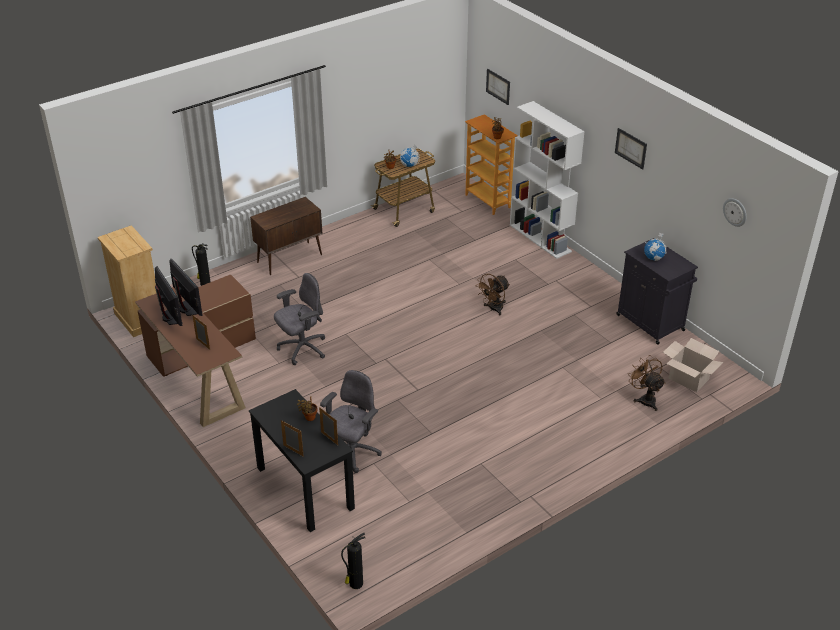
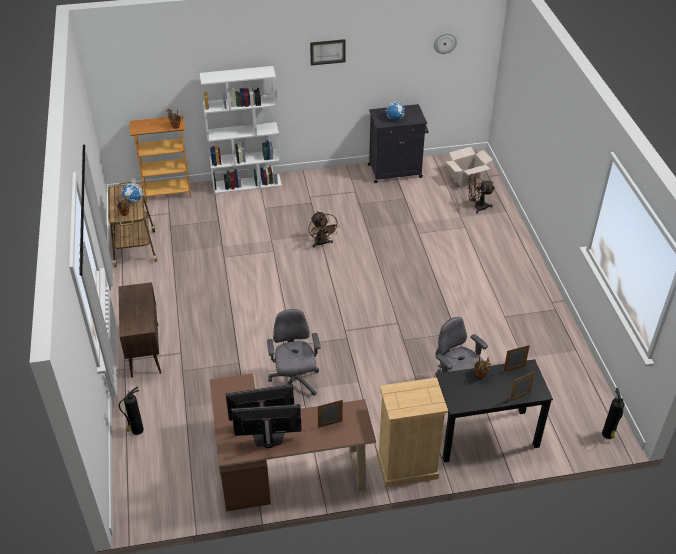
camera: 65 degrees left, 5 degrees up
beige dresser [98,225,156,337] -> beige dresser moved to [377,377,448,487]
picture [486,69,510,105] -> none

